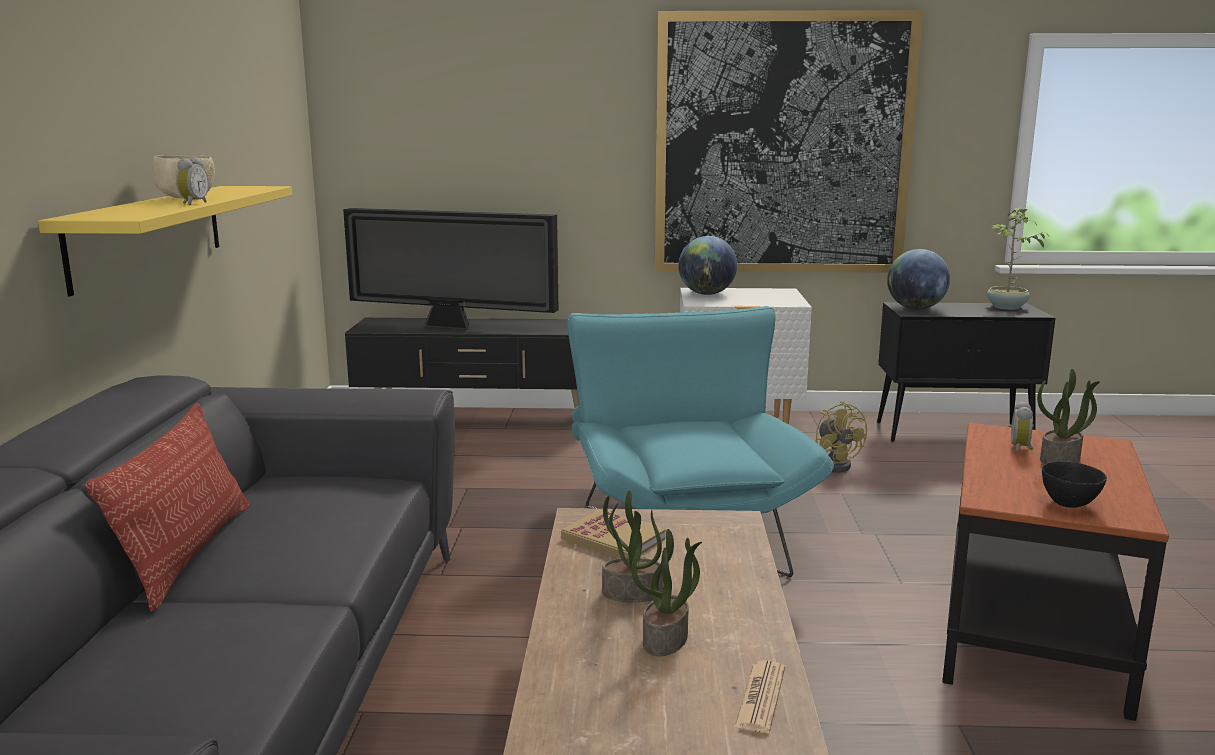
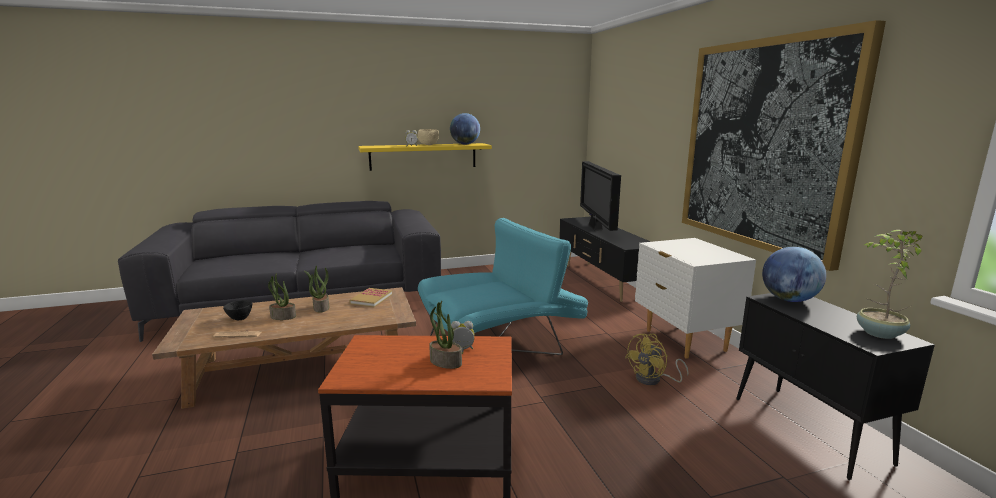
camera: 70 degrees right, 0 degrees up
pillow [86,403,250,612] -> none
globe [678,236,737,295] -> globe moved to [450,113,480,144]
black bowl [1042,461,1107,508] -> black bowl moved to [223,300,252,320]

